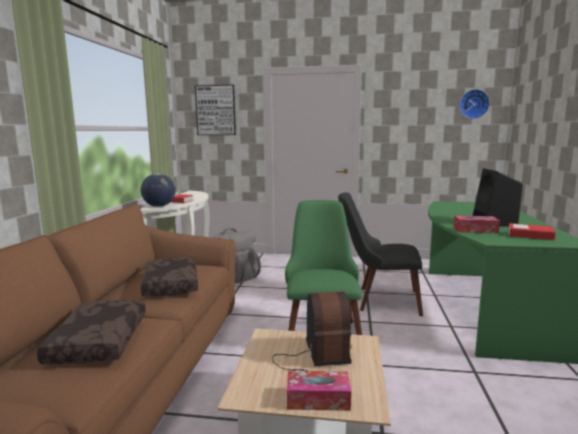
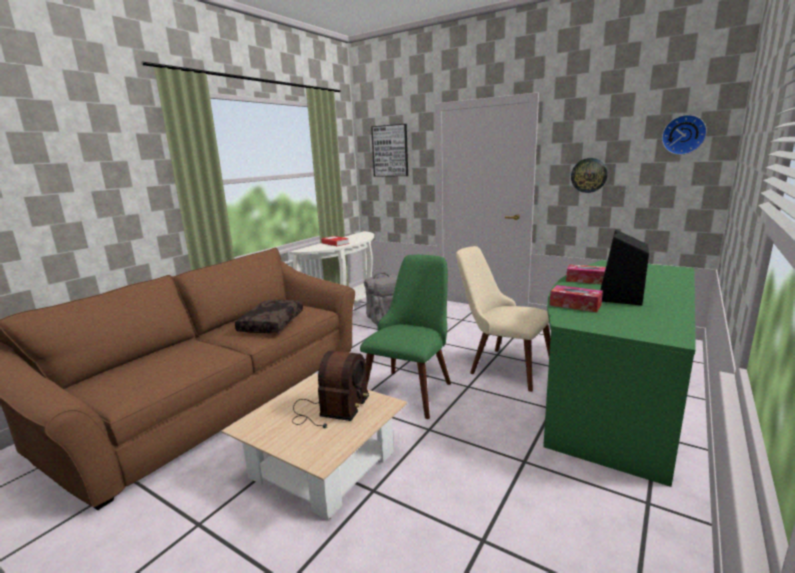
camera: 25 degrees right, 5 degrees up
brown pillow [37,300,146,364] -> none
globe [141,173,176,207] -> none
tissue box [287,371,351,411] -> tissue box moved to [566,264,606,284]
black chair [338,192,423,316] -> beige chair [456,246,550,392]
book [508,223,556,240] -> none
none -> wall clock [571,158,608,193]

